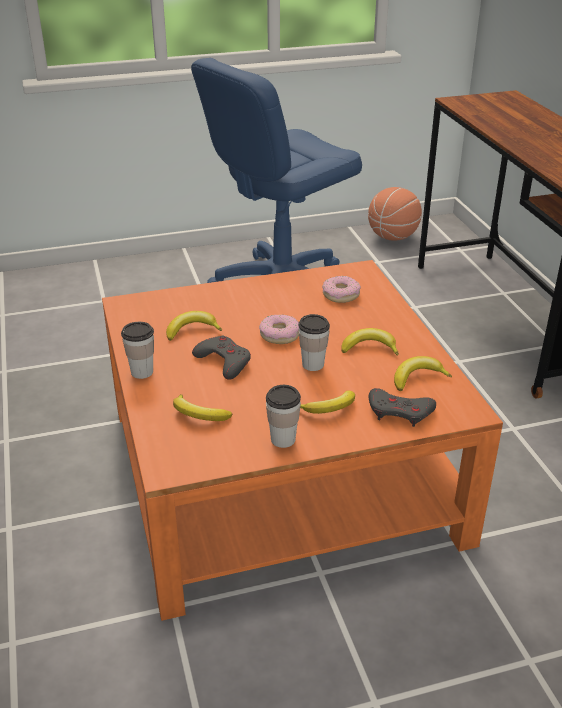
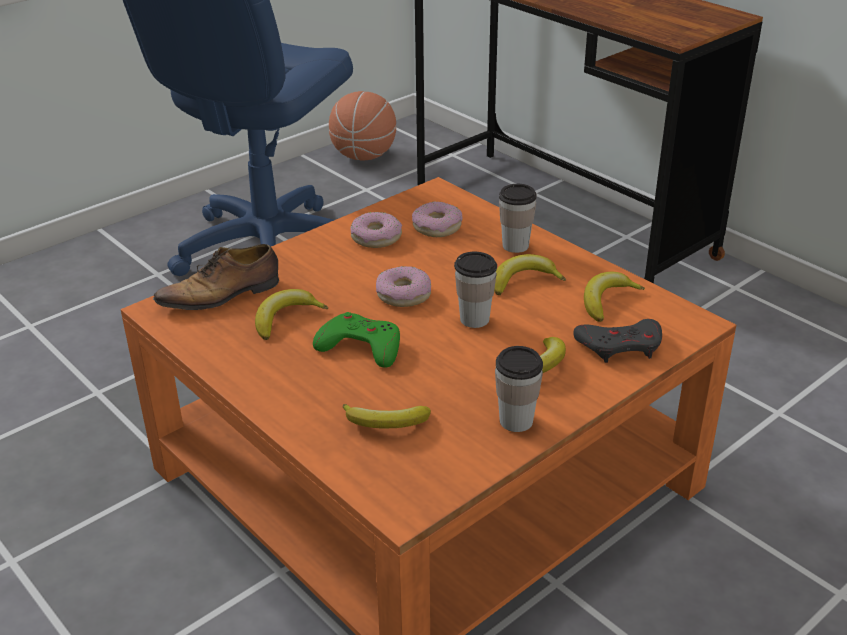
camera: 25 degrees left, 0 degrees up
cup [121,322,154,379] -> cup moved to [499,184,537,253]
grey game controller [192,335,251,380] -> green game controller [313,312,400,368]
none -> shoe [153,244,279,310]
none -> donut [350,212,402,248]

